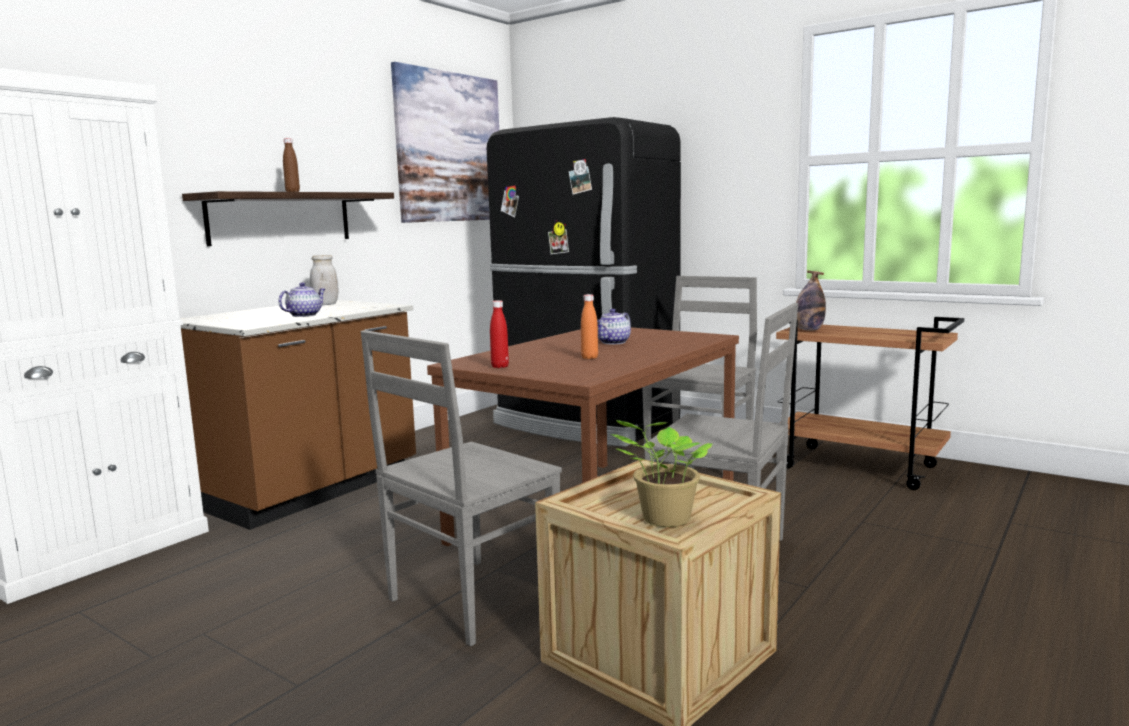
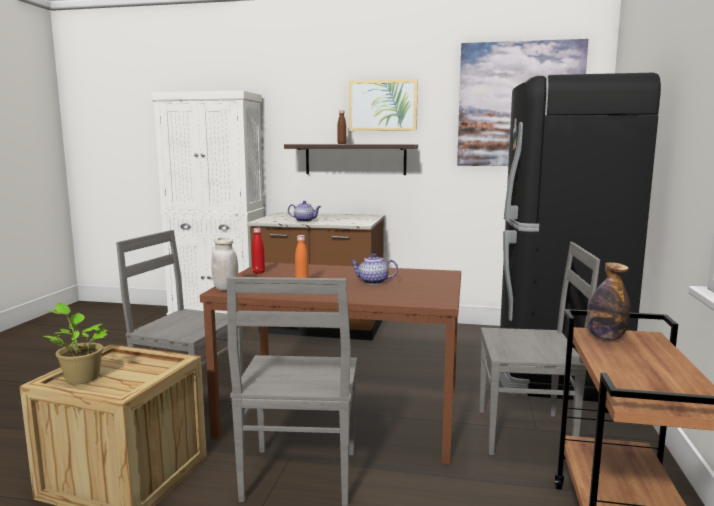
camera: 65 degrees right, 0 degrees up
white jar [310,255,339,305] -> white jar moved to [211,238,238,291]
none -> picture [349,80,418,131]

